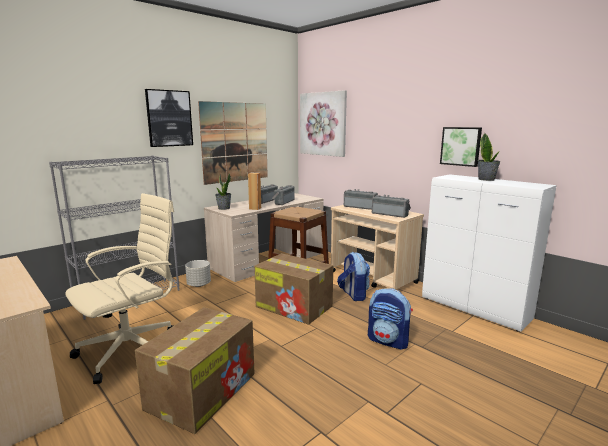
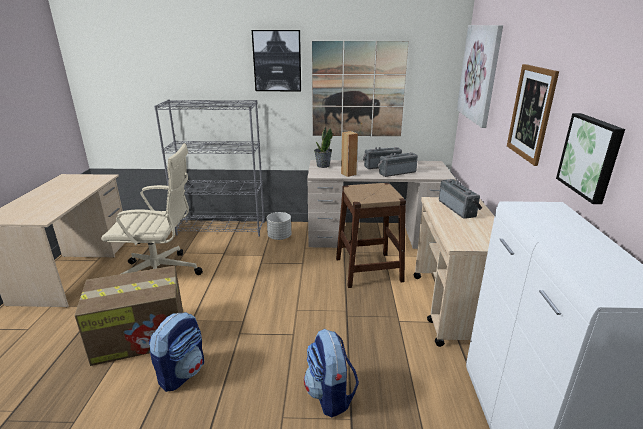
camera: 45 degrees right, 10 degrees up
cardboard box [254,253,333,325] -> none
backpack [337,252,370,301] -> backpack moved to [149,312,204,392]
radio [372,194,411,218] -> none
potted plant [478,133,501,181] -> none
none -> picture [507,64,559,166]

